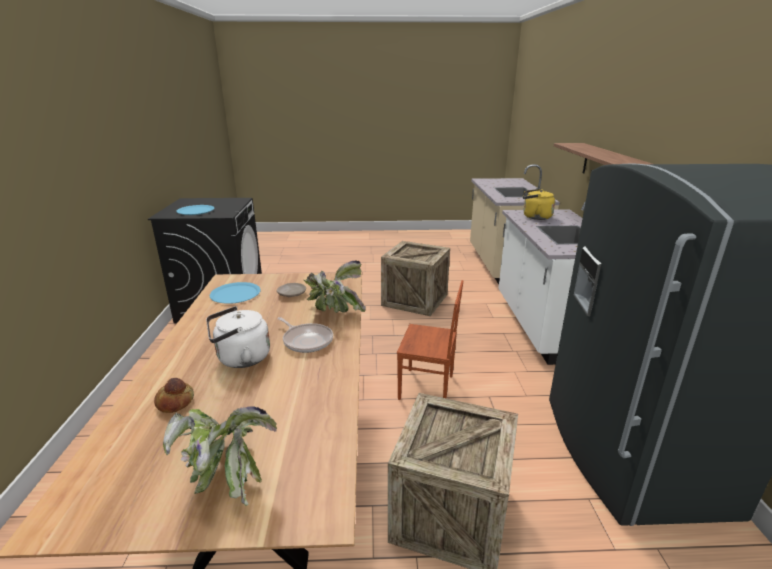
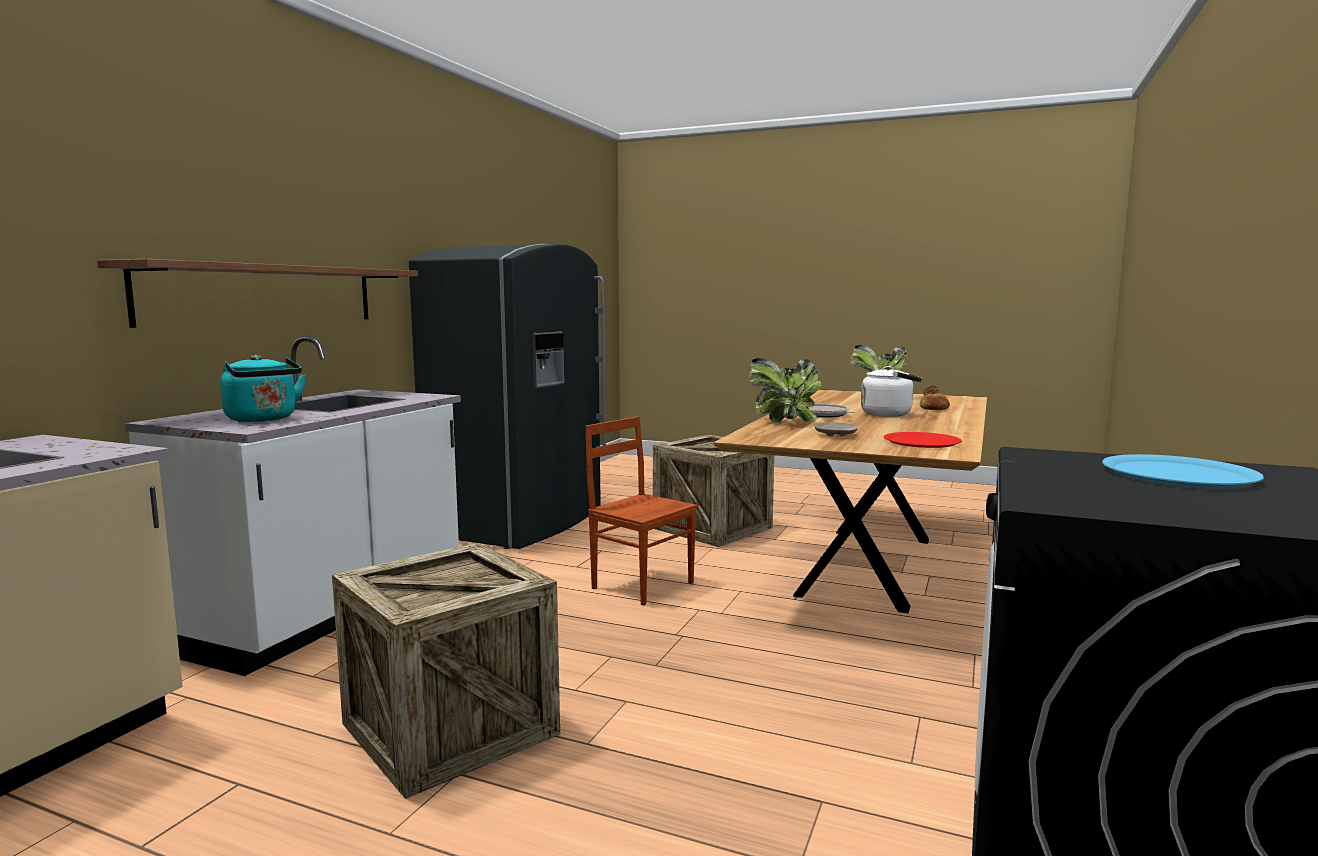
camera: 155 degrees left, 15 degrees down
blue plate [210,282,261,304] -> red plate [884,432,962,448]
yellow kettle [523,189,555,220] -> turquoise kettle [220,355,306,422]

